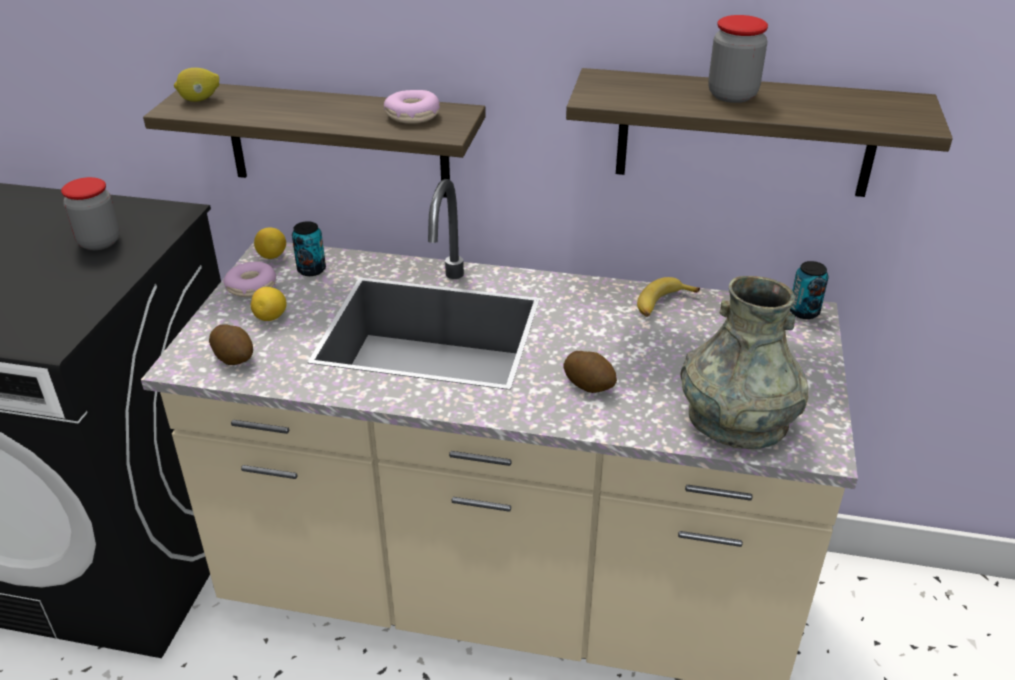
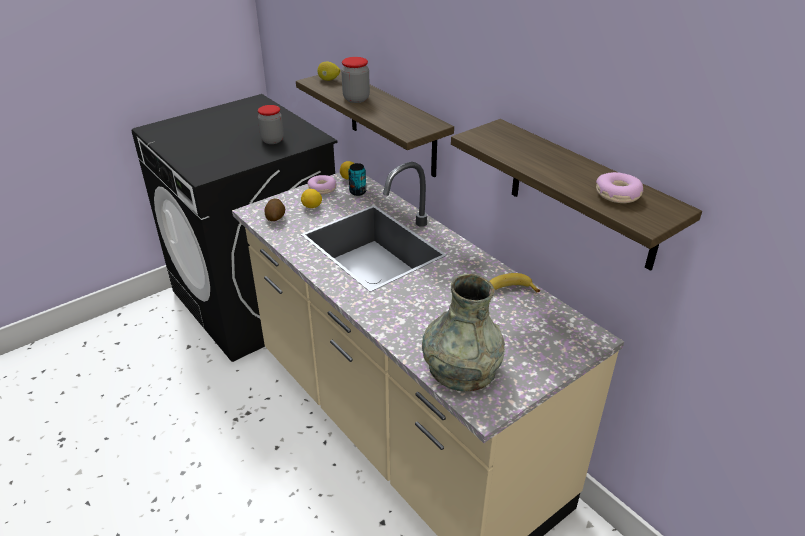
camera: 40 degrees right, 0 degrees up
donut [384,90,440,124] -> donut moved to [596,172,643,203]
potato [563,351,617,393] -> none
jar [708,15,768,103] -> jar moved to [341,57,370,103]
can [790,261,828,319] -> none

